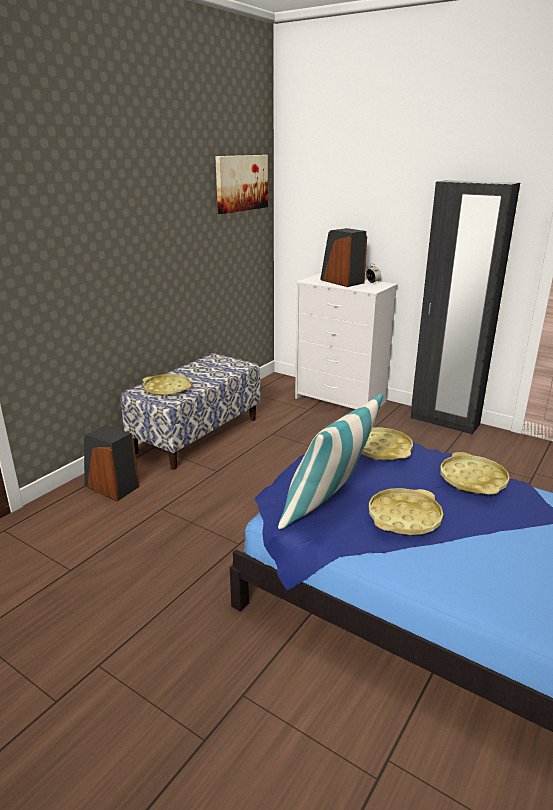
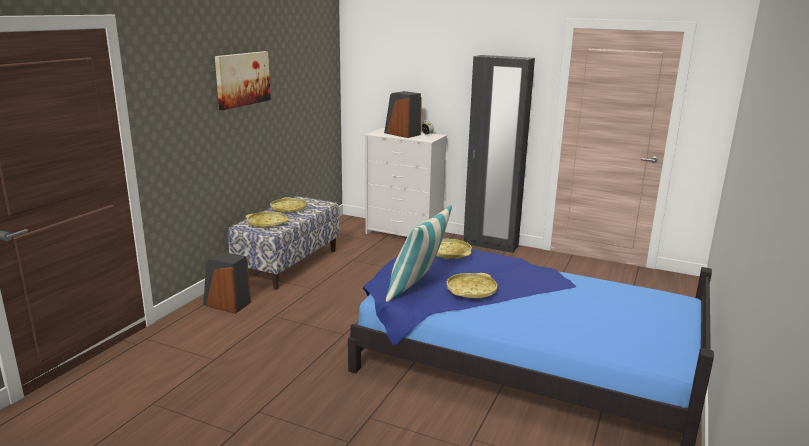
camera: 10 degrees left, 5 degrees down
picture [215,155,268,214] -> picture moved to [215,51,271,110]
yellow tray [440,452,510,494] -> yellow tray moved to [270,197,307,213]

